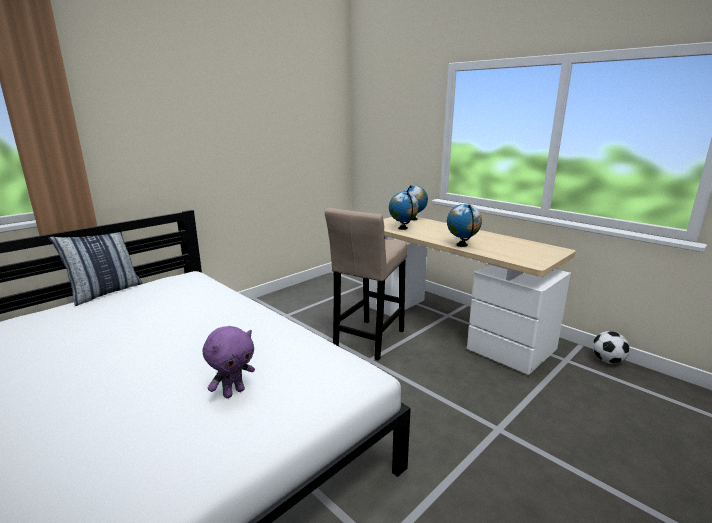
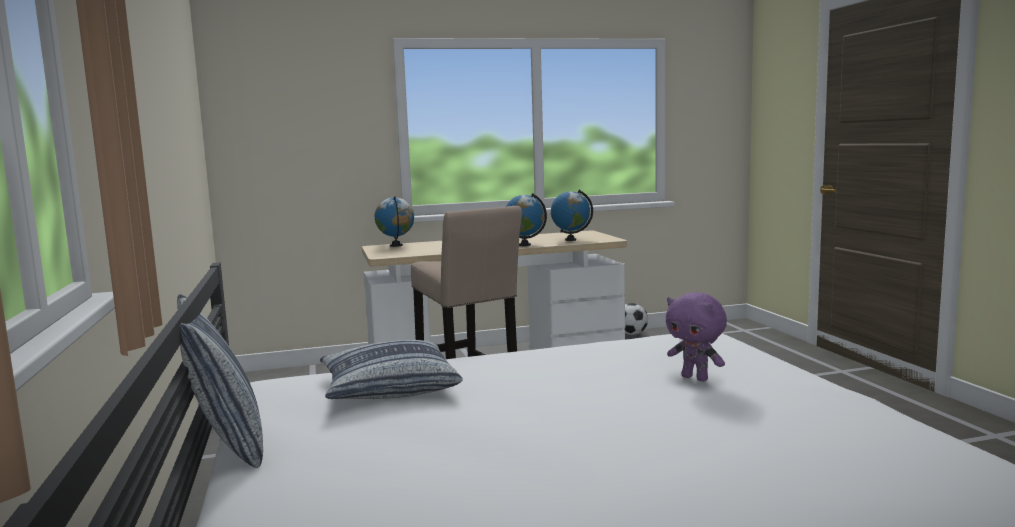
camera: 60 degrees left, 10 degrees down
purple plush toy [203,326,255,398] -> purple plush toy turned 150 degrees clockwise [666,292,727,381]
globe [389,192,419,230] -> globe moved to [551,190,593,241]
none -> pillow [320,340,463,399]

